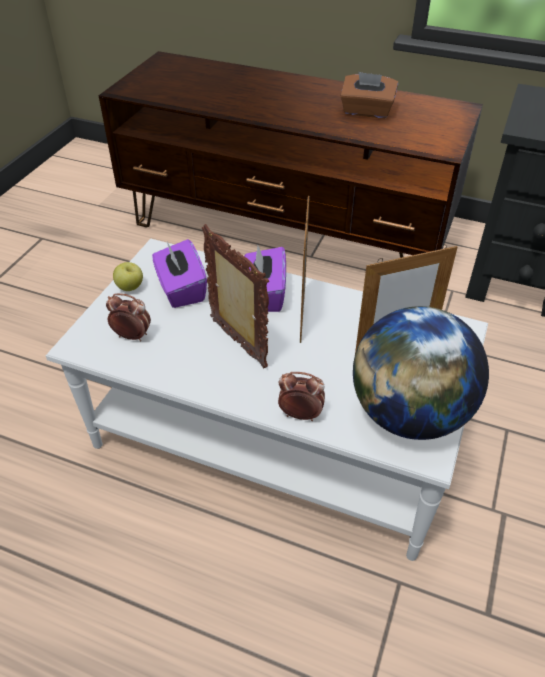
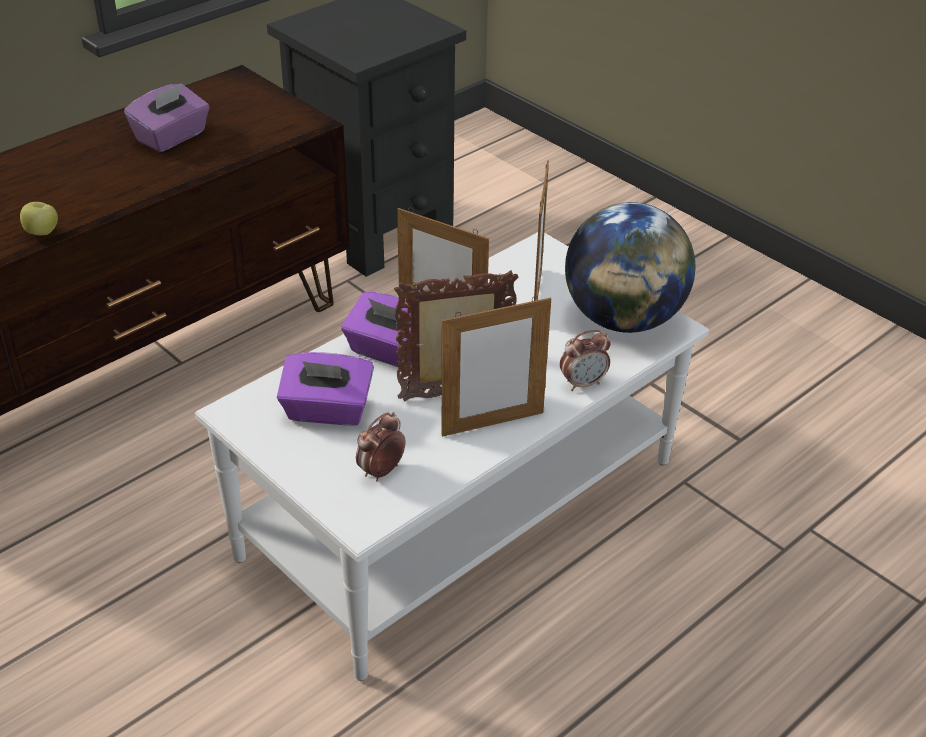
camera: 65 degrees left, 5 degrees down
apple [113,262,143,291] -> apple moved to [20,202,58,235]
alarm clock [278,372,325,421] -> alarm clock turned 150 degrees counterclockwise [560,330,611,391]
brown tissue box [341,72,398,118] -> purple tissue box [124,83,210,152]
none -> picture frame [442,296,551,437]

